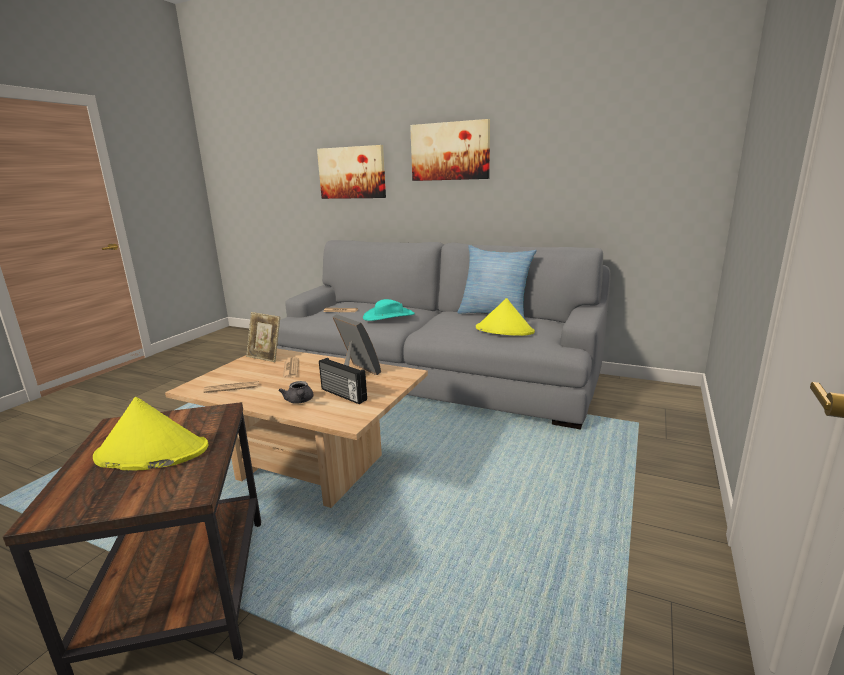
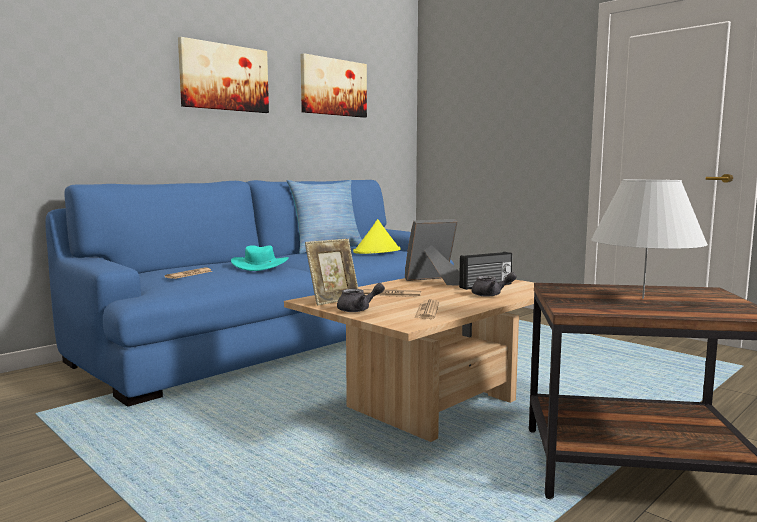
camera: 70 degrees left, 10 degrees down
yellow hat [93,397,208,470] -> white table lamp [591,179,708,299]
grey sofa [277,240,611,429] -> blue sofa [45,180,454,407]
picture [317,145,386,199] -> picture moved to [300,53,367,118]
none -> grey teapot [337,283,385,312]

